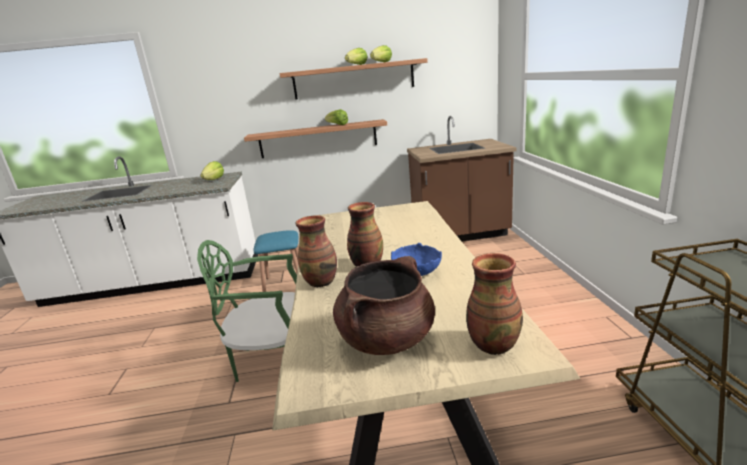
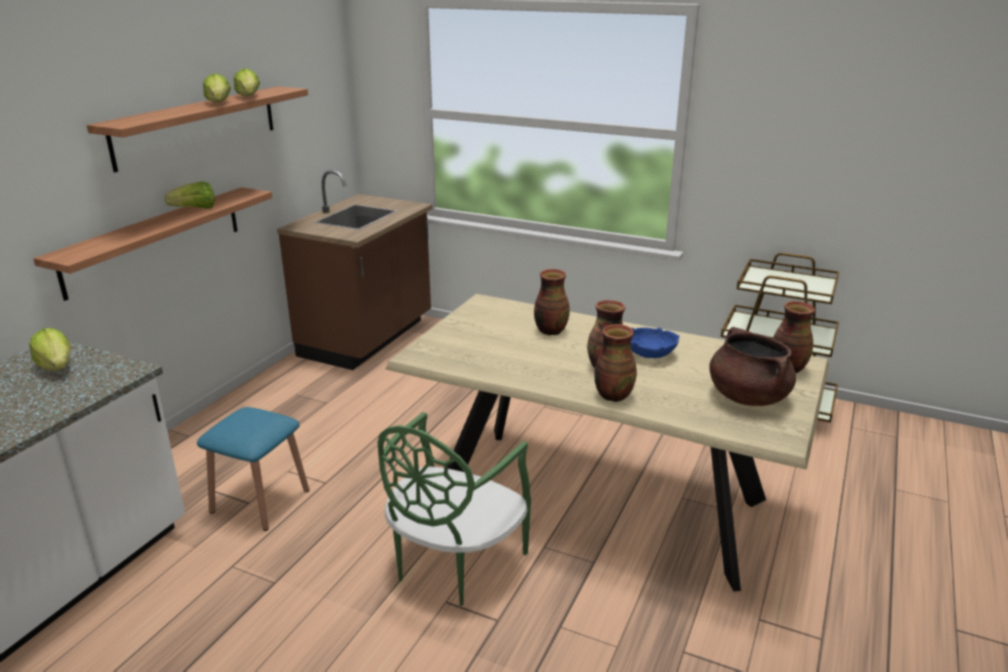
camera: 60 degrees left, 5 degrees up
none -> vase [534,269,570,335]

